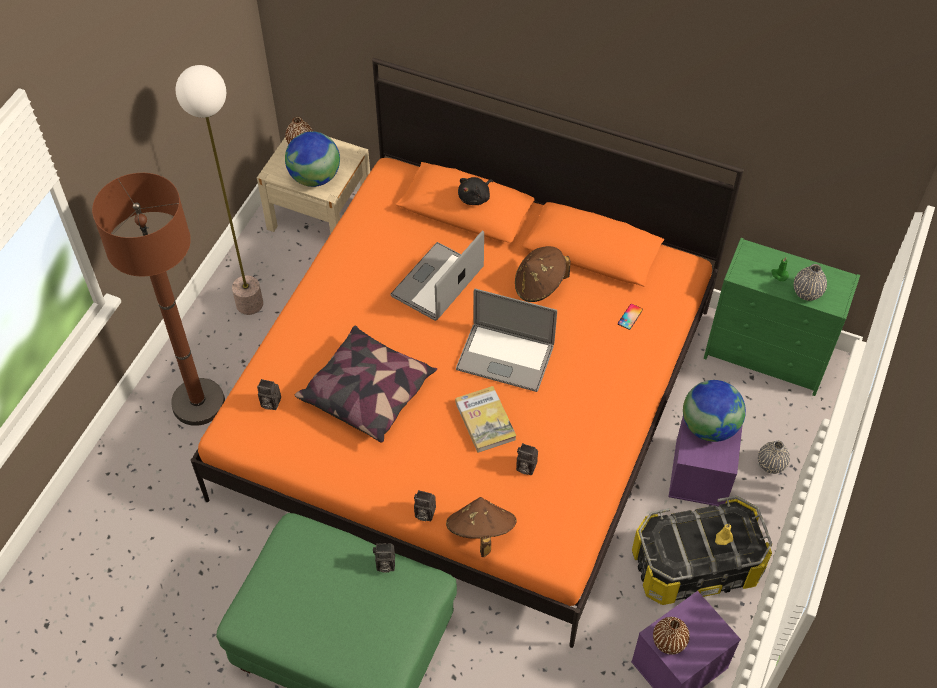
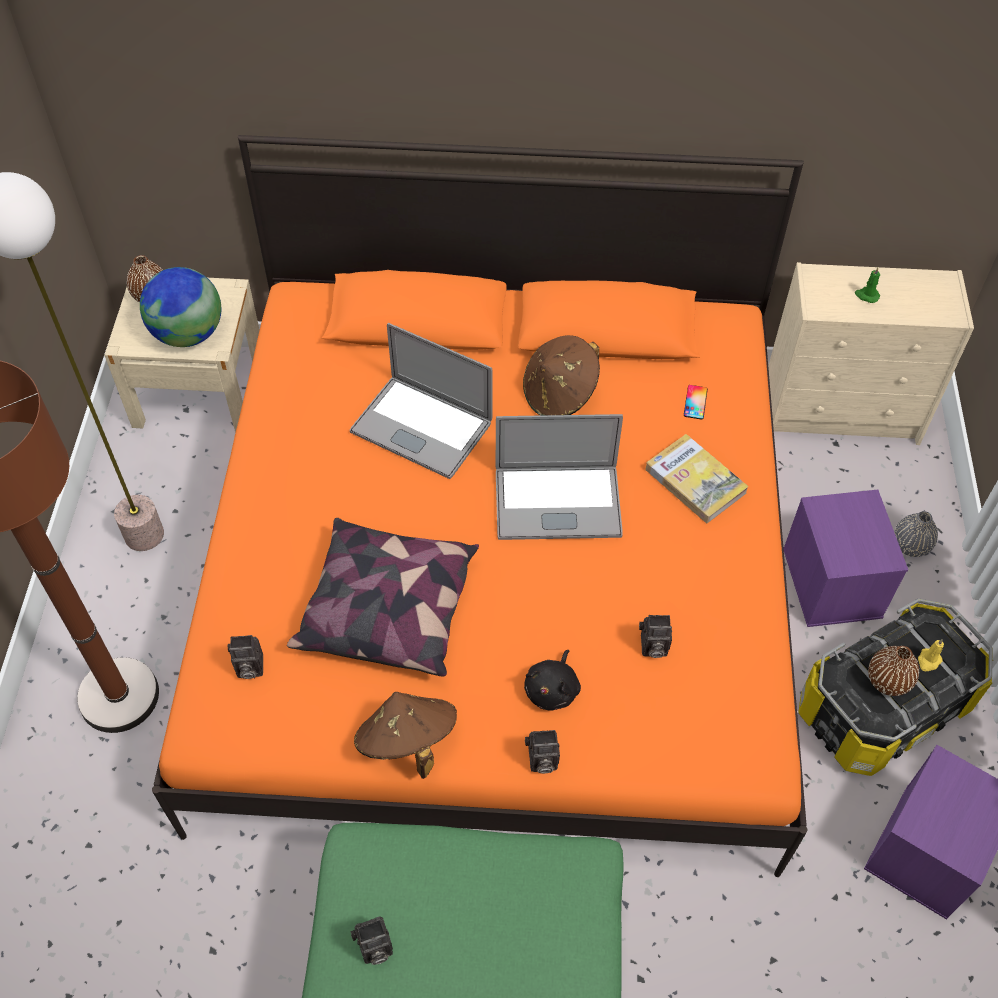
camera: 20 degrees left, 0 degrees up
camera [373,543,395,573] -> camera moved to [351,916,393,965]
laptop [390,230,484,321] -> laptop turned 75 degrees counterclockwise [350,323,492,479]
brown hat [446,497,517,557] -> brown hat moved to [354,692,457,779]
book [455,386,516,453] -> book moved to [645,434,749,523]
black plush toy [458,177,493,205] -> black plush toy moved to [524,650,581,711]
brown vase [653,617,690,655] -> brown vase moved to [868,646,919,696]
globe [683,380,746,442] -> none
green dresser [704,238,860,396] -> beige dresser [768,262,974,445]
grey vase [794,264,827,301] -> none

